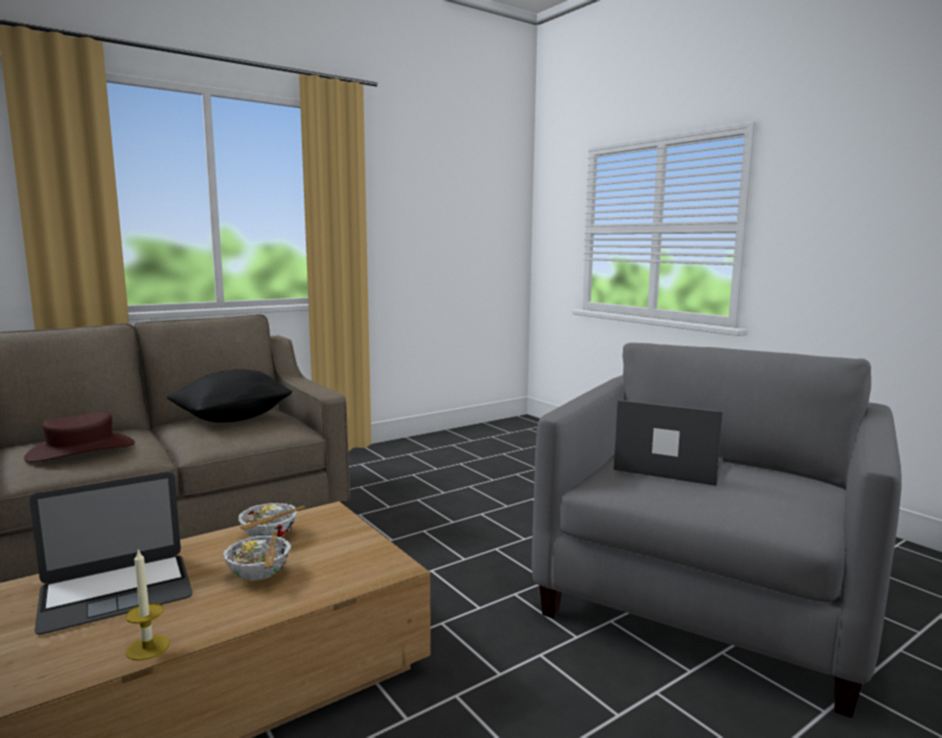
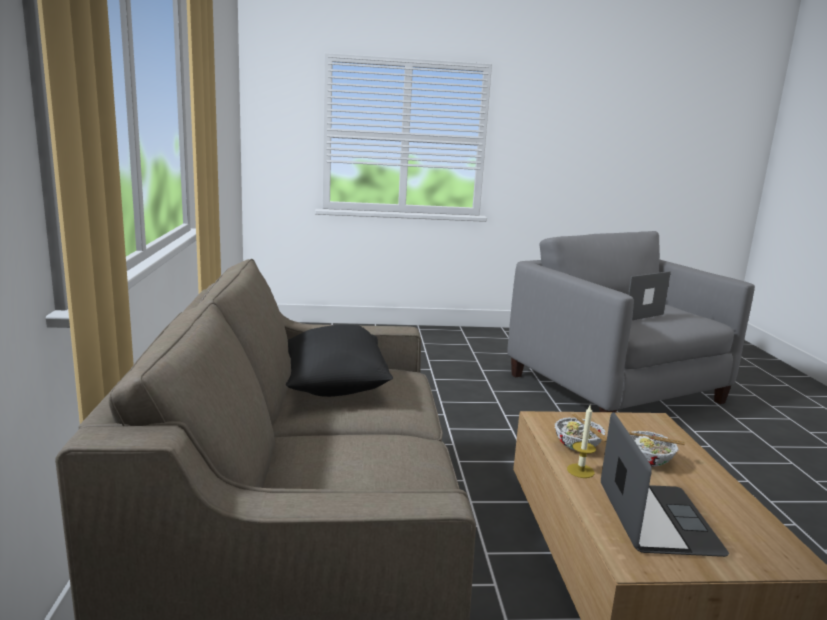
camera: 60 degrees left, 5 degrees up
brown hat [24,412,135,462] -> none
candle [125,548,170,661] -> candle moved to [567,405,596,478]

